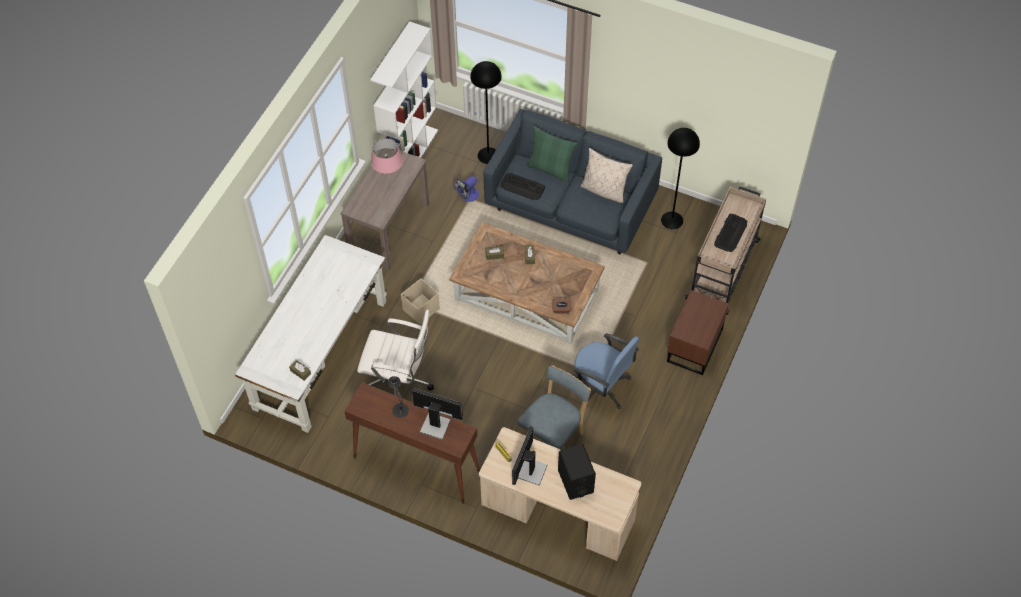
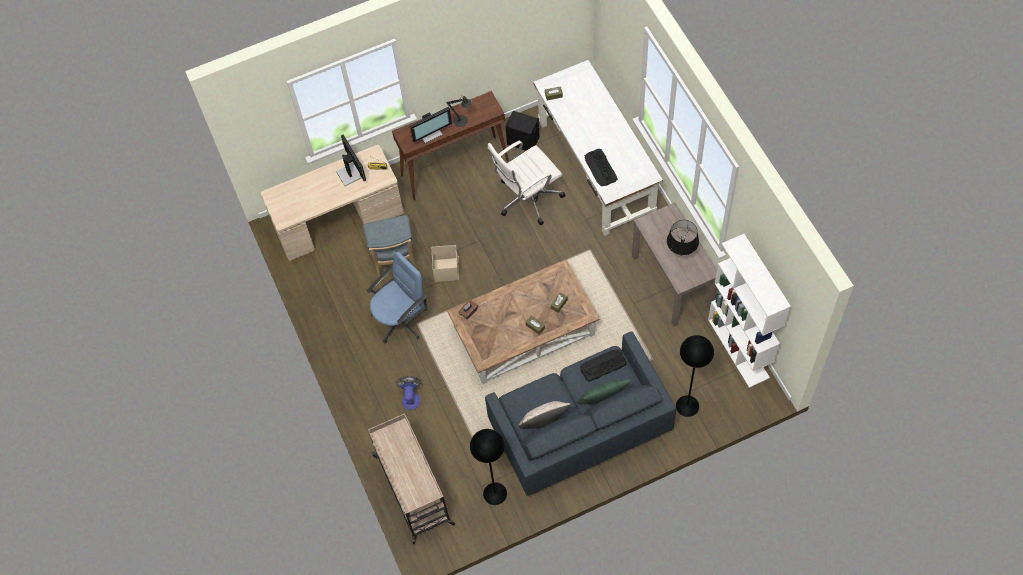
camera: 135 degrees right, 5 degrees up
pink table lamp [371,138,403,176] -> black table lamp [667,220,699,255]
beige storage box [401,278,440,325] -> beige storage box moved to [432,245,459,282]
fan [453,176,479,202] -> fan moved to [396,376,421,410]
black speaker [558,444,596,500] -> black speaker moved to [506,111,540,151]
blue office chair [571,333,639,409] -> blue office chair turned 150 degrees clockwise [367,251,427,343]
brown nightstand [667,290,729,375] -> none
keyboard [714,214,747,252] -> keyboard moved to [585,149,617,186]

